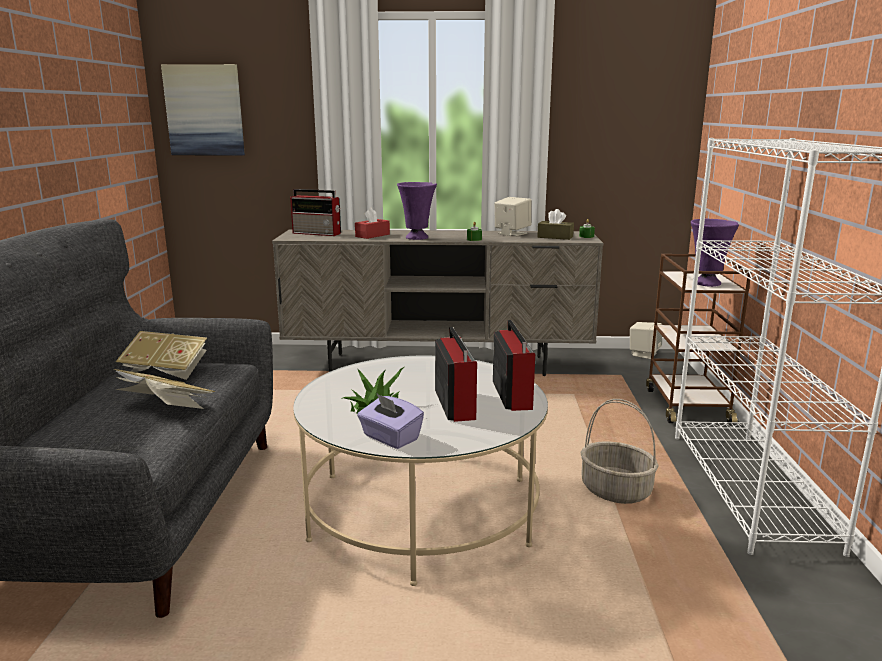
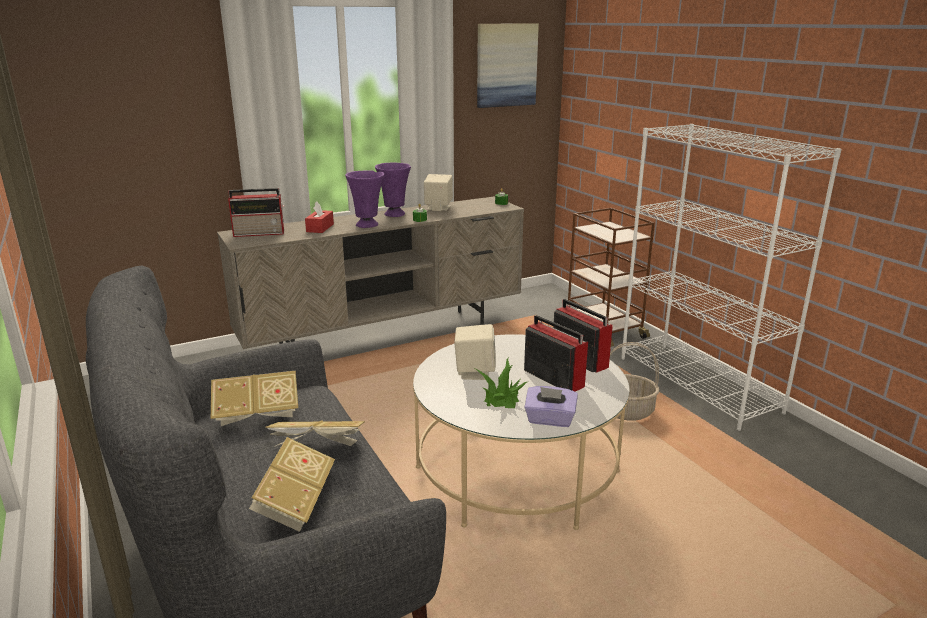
camera: 30 degrees left, 5 degrees up
picture [161,64,245,155] -> picture moved to [477,24,539,108]
brown tissue box [537,209,574,240] -> none
beige speaker [630,322,662,359] -> beige speaker moved to [454,324,496,380]
purple vase [691,219,739,287] -> purple vase moved to [375,163,411,217]
none -> book [249,437,335,532]

